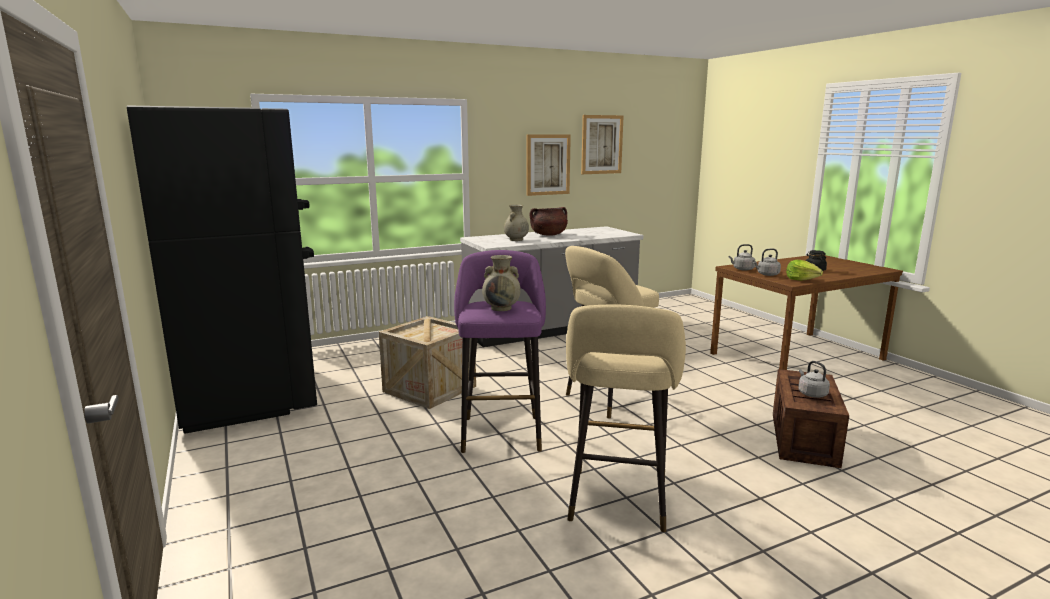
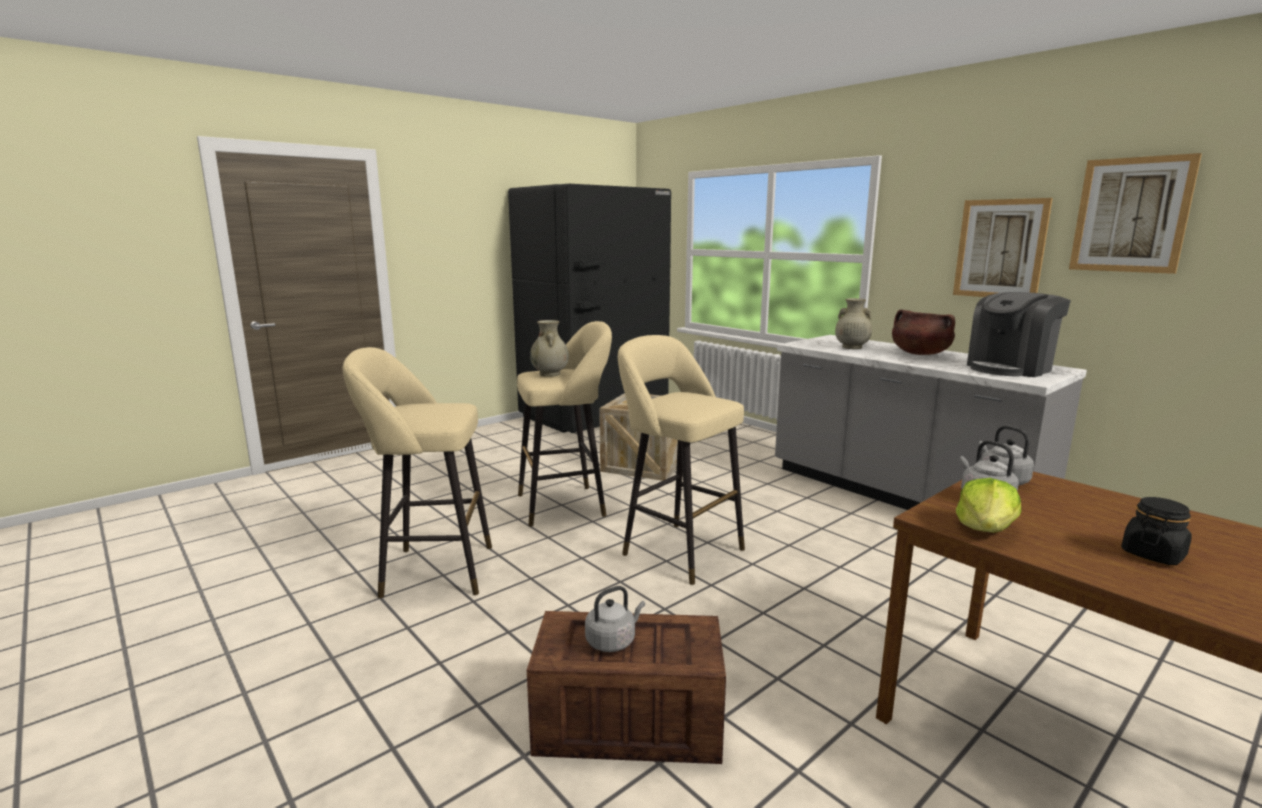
camera: 75 degrees right, 0 degrees up
purple stool [454,250,546,453] -> beige stool [517,321,612,527]
none -> coffee machine [967,292,1071,377]

